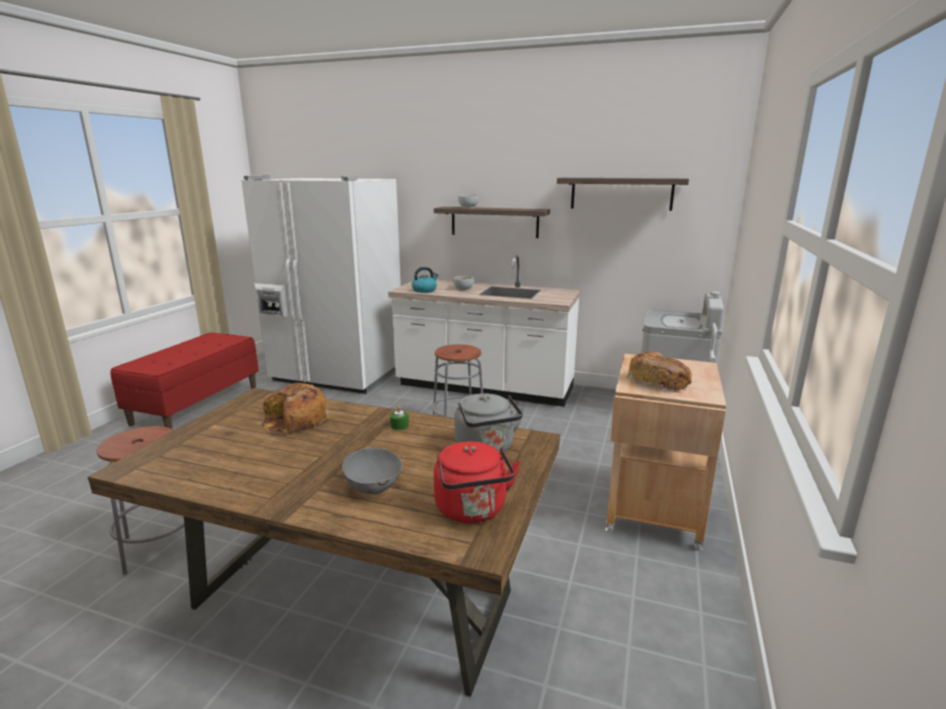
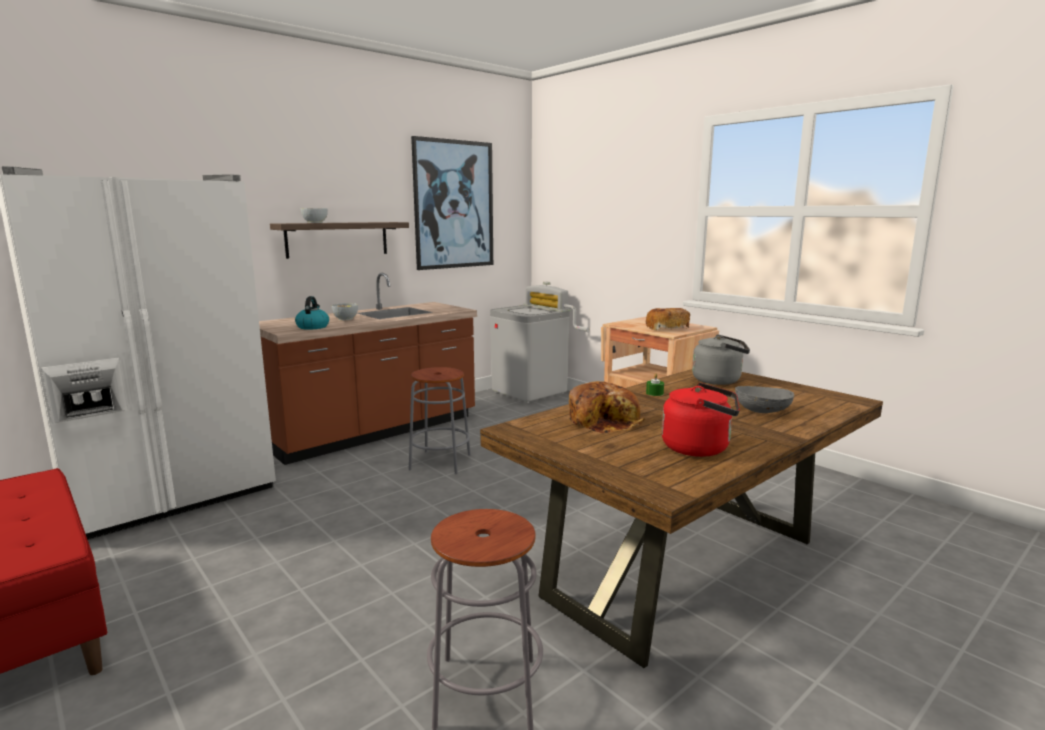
camera: 60 degrees left, 5 degrees down
white counter [388,255,581,407] -> brown counter [259,273,477,465]
red kettle [434,441,520,523] -> red kettle moved to [662,383,740,457]
shelf [557,178,689,211] -> picture [411,136,493,270]

